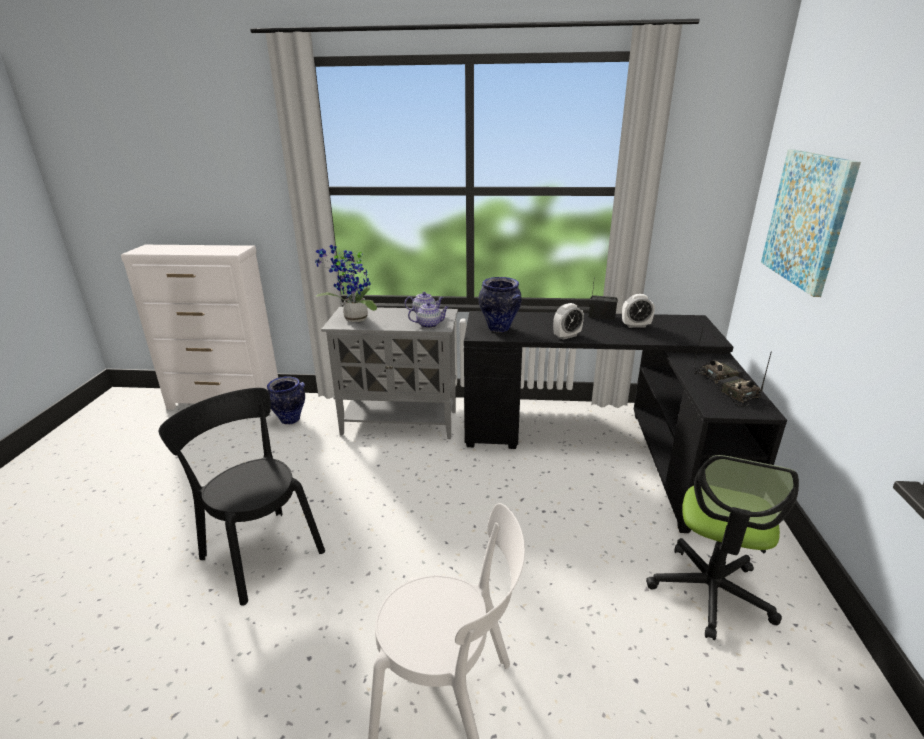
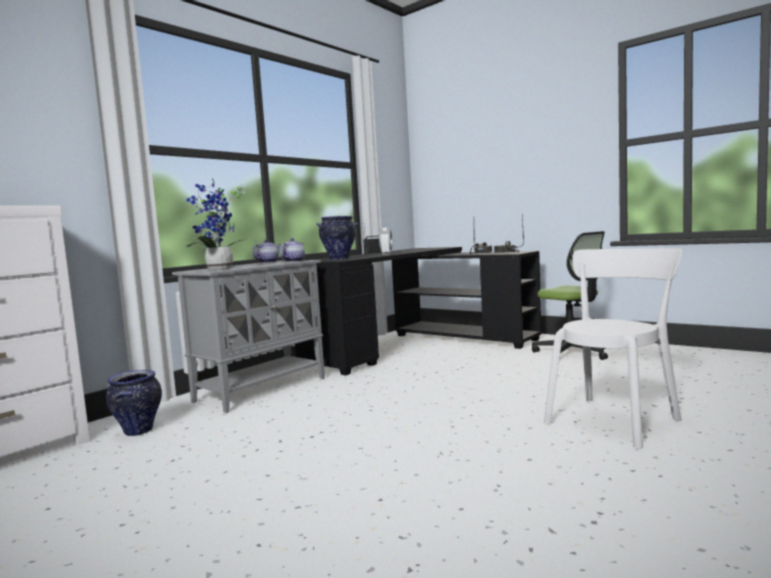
camera: 55 degrees left, 20 degrees down
black chair [159,388,325,606] -> none
alarm clock [622,294,655,328] -> none
picture [761,150,861,297] -> none

